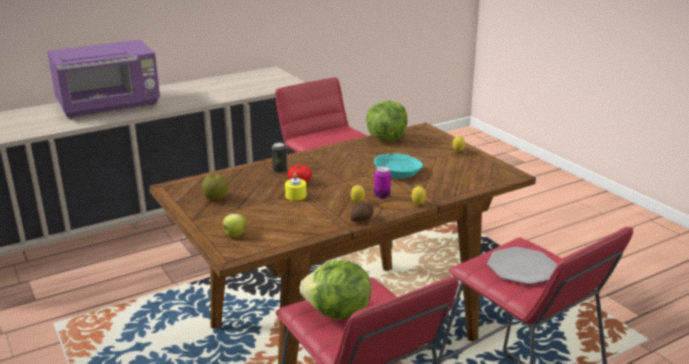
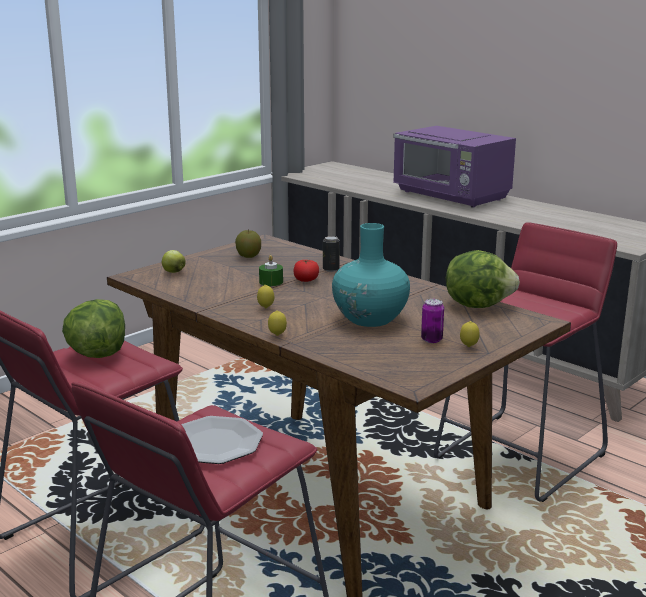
camera: 75 degrees right, 5 degrees down
yellow candle [285,173,306,201] -> green candle [259,255,283,286]
potato [350,202,374,222] -> none
turquoise bowl [374,153,423,178] -> turquoise vase [332,223,410,327]
can [374,166,391,200] -> can moved to [421,299,444,343]

